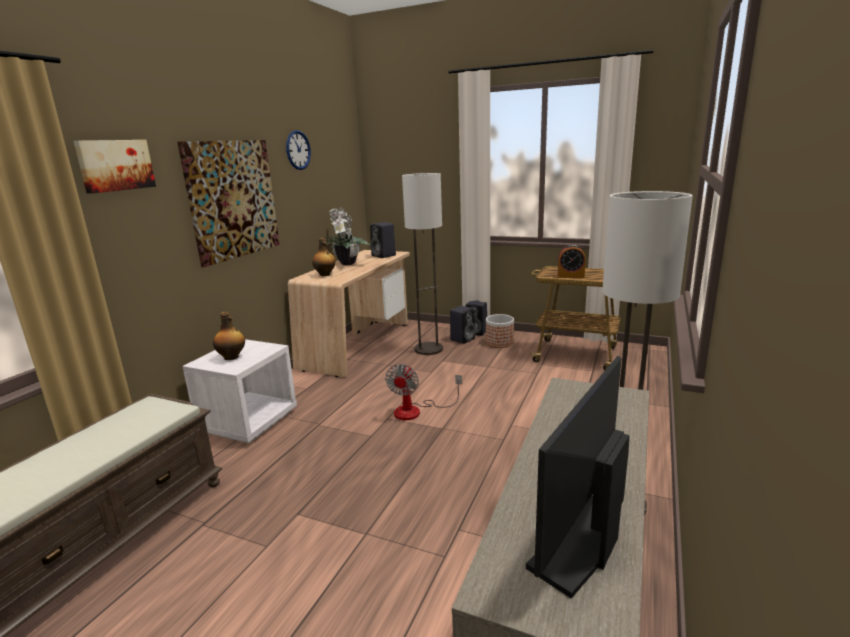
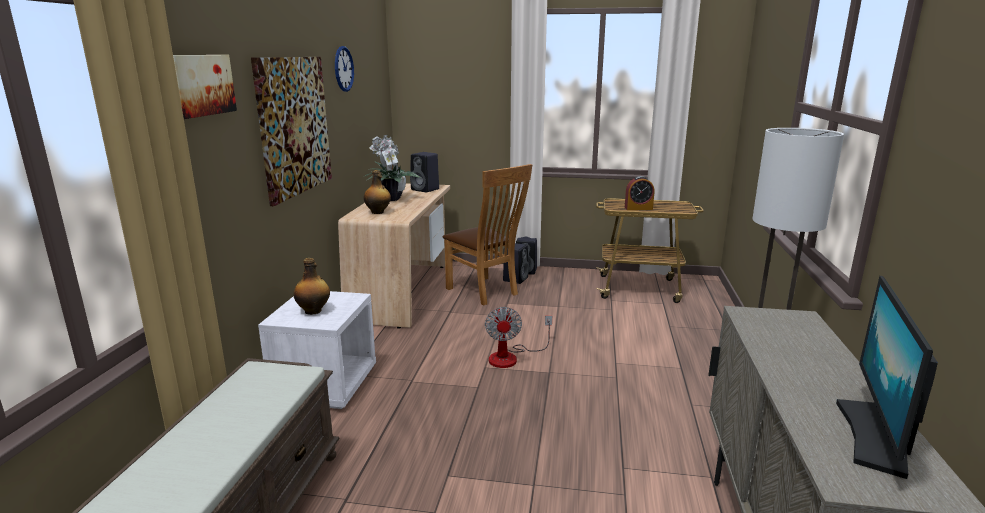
camera: 15 degrees left, 0 degrees up
floor lamp [402,173,443,355] -> brown chair [442,164,532,305]
planter [486,314,514,348] -> none

